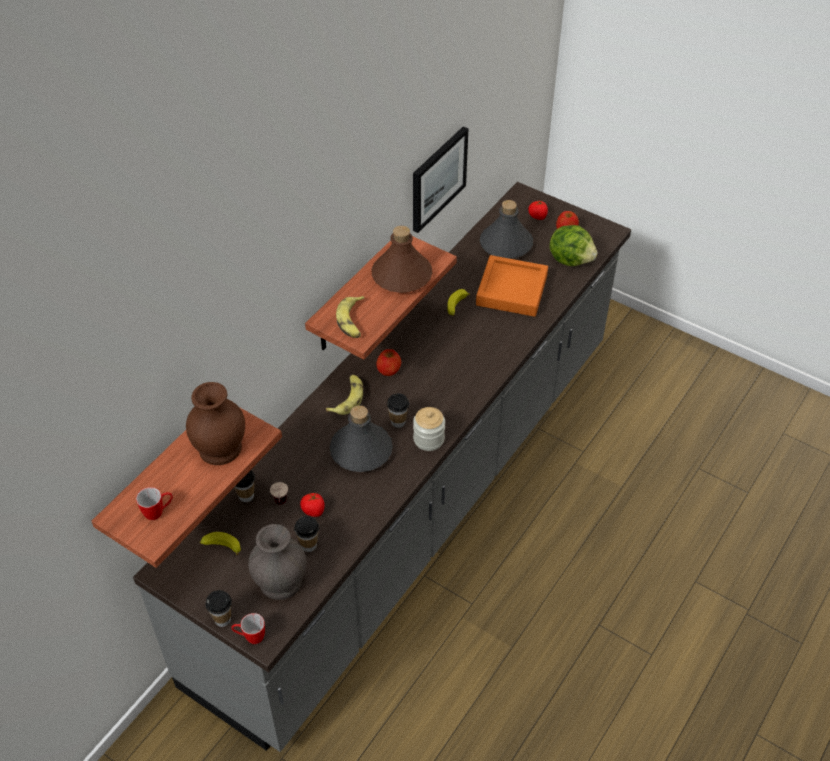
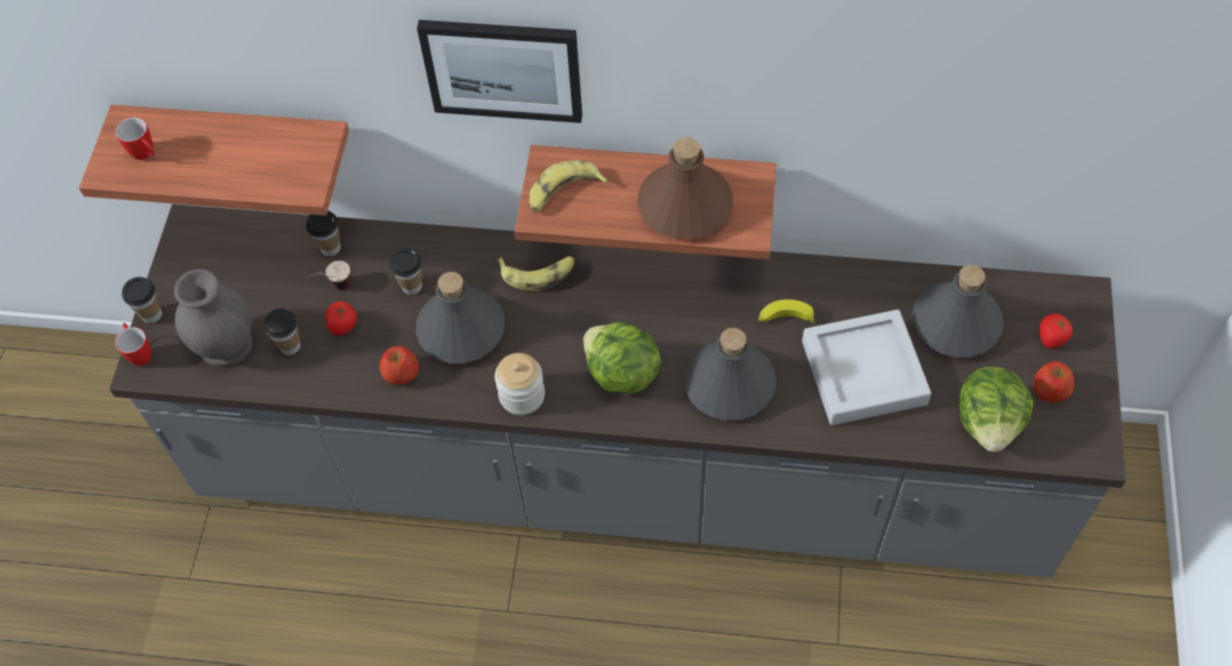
camera: 65 degrees right, 10 degrees up
brown vase [186,382,245,465] -> none
banana [200,532,241,555] -> none
apple [376,349,401,376] -> apple moved to [379,346,419,385]
cup [387,393,409,428] -> cup moved to [389,248,422,295]
picture [413,126,469,233] -> picture moved to [417,20,582,123]
orange tray [476,255,548,317] -> grey tray [802,309,931,425]
none -> lettuce [583,322,661,394]
none -> grey bottle [684,328,776,421]

